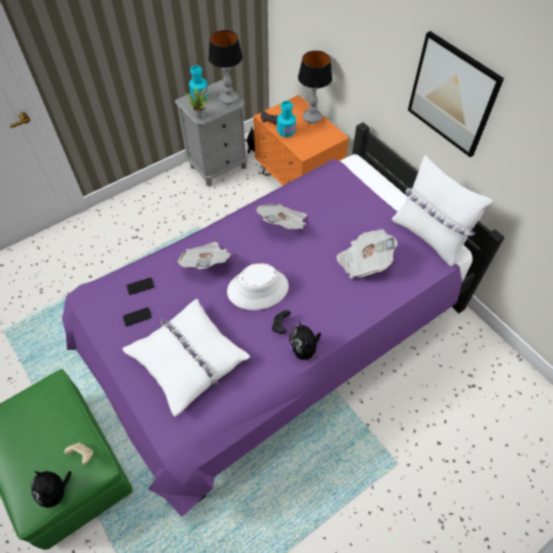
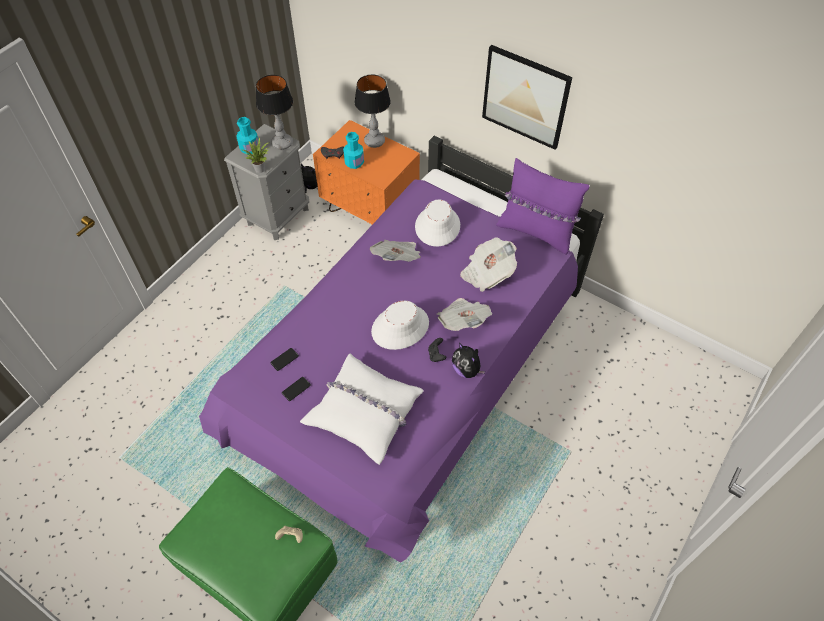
camera: 20 degrees left, 0 degrees up
plush toy [31,471,71,508] -> none
newspaper [178,242,231,269] -> newspaper moved to [437,298,493,331]
white pillow [392,155,493,267] -> purple pillow [496,158,589,255]
none -> white hat [415,200,460,247]

